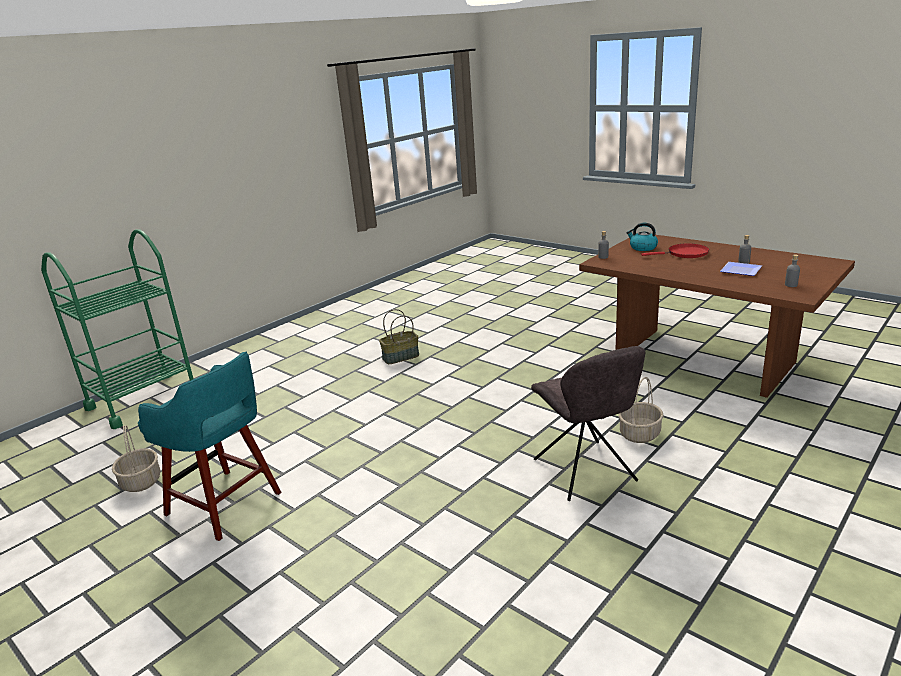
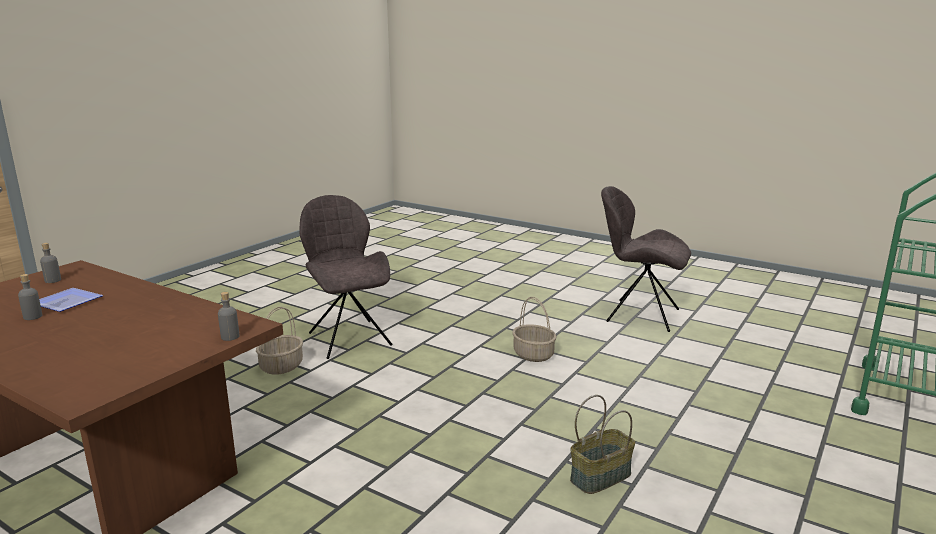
camera: 170 degrees right, 5 degrees down
basket [112,426,160,492] -> basket moved to [512,297,556,362]
turquoise stool [138,352,281,541] -> grey chair [601,186,691,332]
kettle [626,223,658,251] -> none
red frying pan [641,243,709,258] -> none

